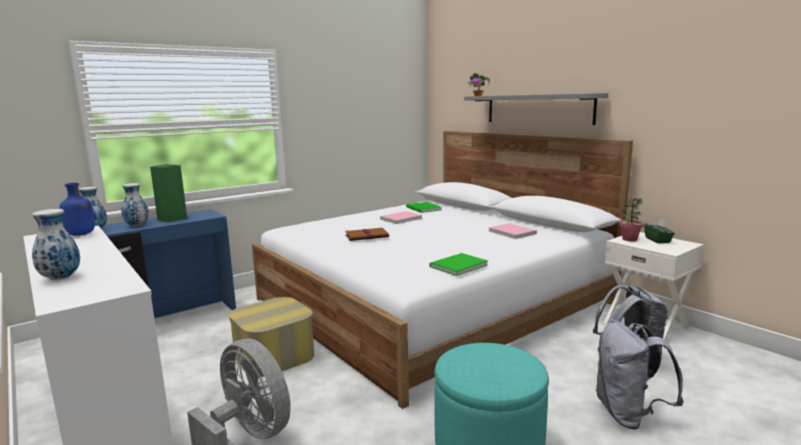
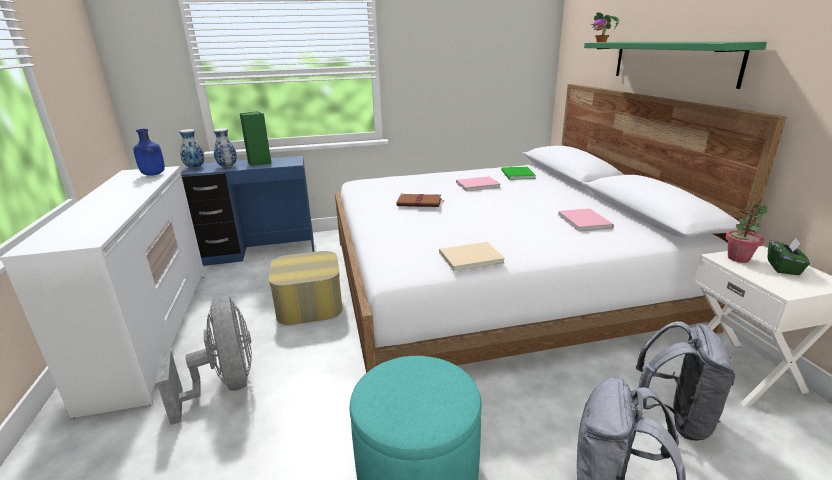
camera: 25 degrees right, 10 degrees up
vase [32,209,80,280] -> none
green book [430,253,488,276] -> beige book [439,242,505,272]
grey shelf [464,93,608,125] -> green shelf [584,42,767,89]

